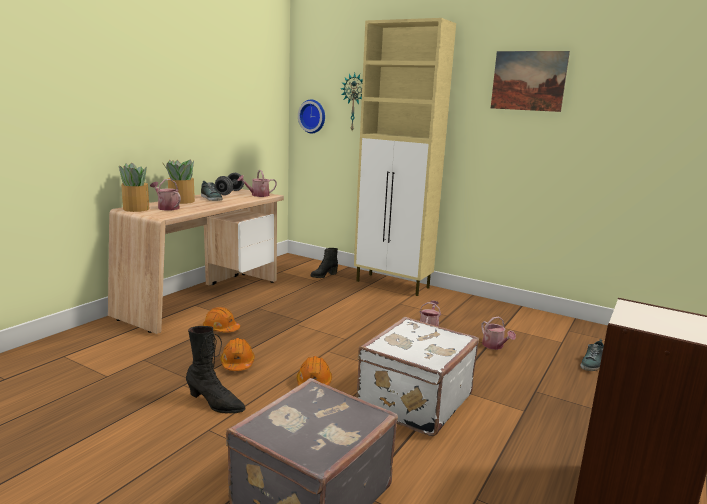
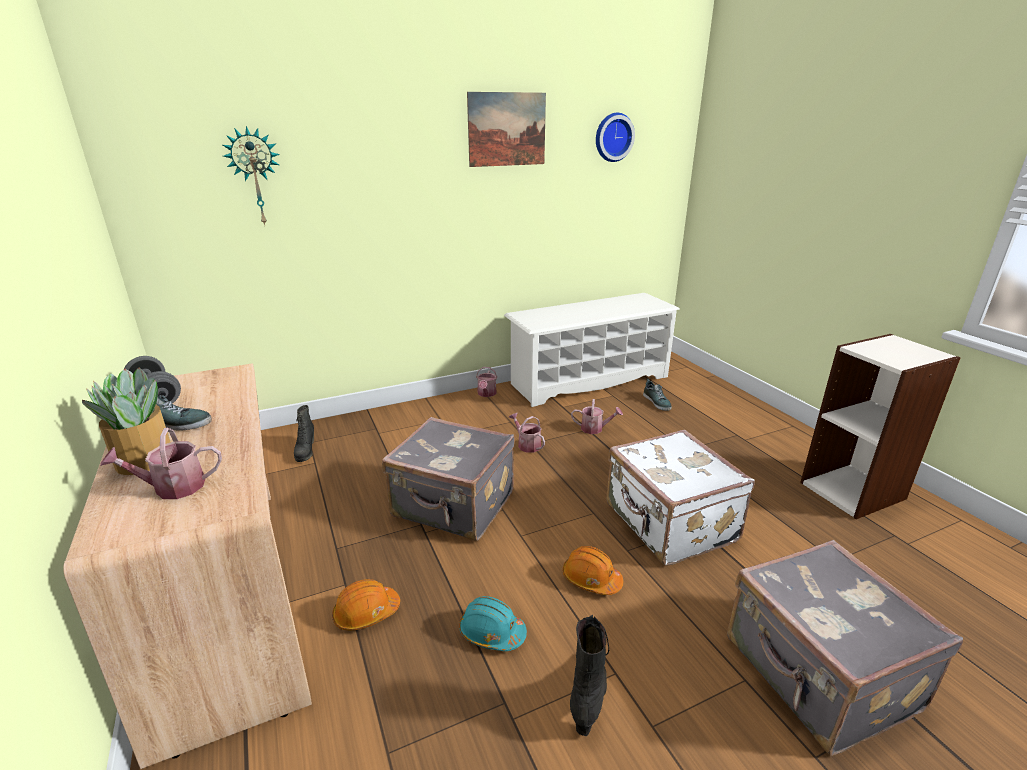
camera: 55 degrees left, 10 degrees up
potted plant [118,162,149,212] -> none
black boot [186,326,245,413] -> black boot turned 45 degrees counterclockwise [570,615,609,736]
orange hard hat [220,338,255,371] -> turquoise hard hat [459,596,527,651]
watering can [237,170,277,197] -> watering can moved to [476,367,497,397]
wall clock [298,99,325,133] -> wall clock moved to [596,113,635,162]
beige cabinet [354,18,456,296] -> none
none -> grey suitcase [382,417,515,541]
none -> white shoe rack [504,293,680,407]

